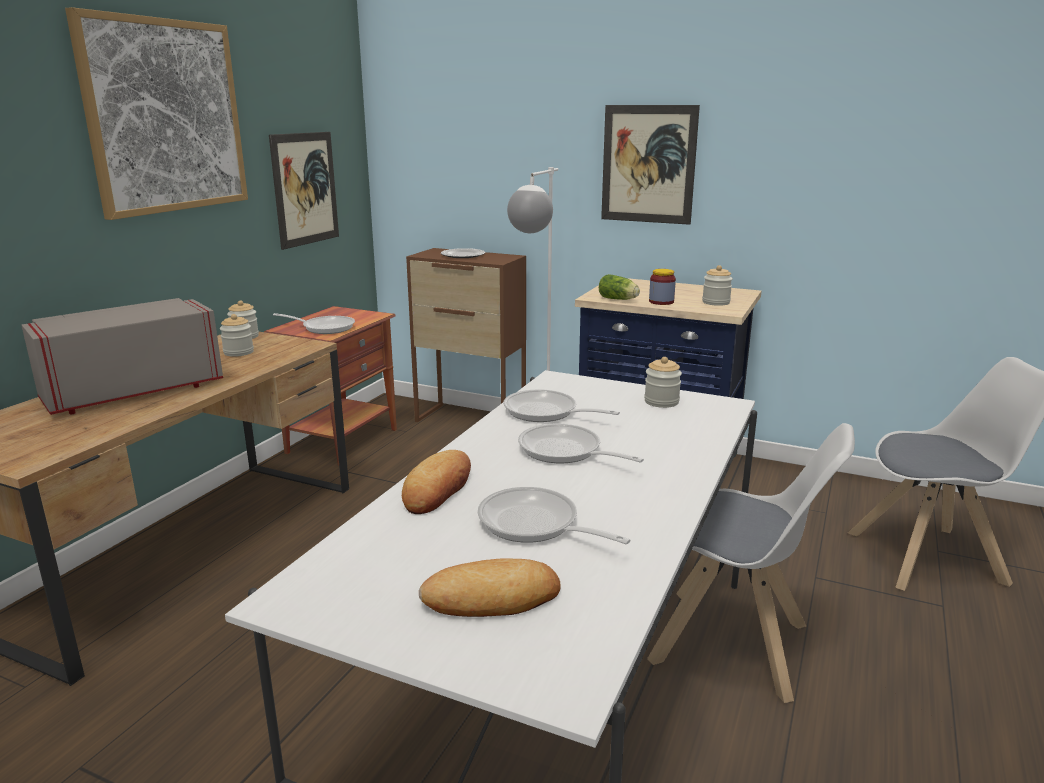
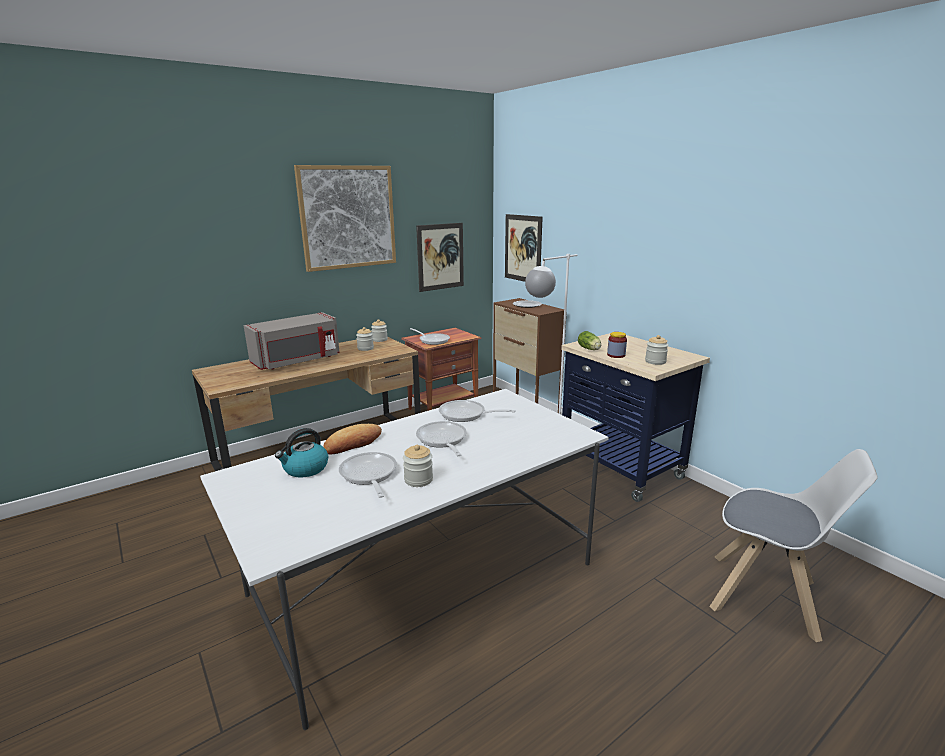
camera: 30 degrees right, 0 degrees up
grey microwave [21,298,223,415] -> grey microwave turned 150 degrees clockwise [244,312,340,370]
bread [419,558,561,617] -> none
frying pan [503,389,620,422] -> frying pan turned 45 degrees counterclockwise [439,400,515,422]
picture [601,105,700,225] -> picture moved to [505,214,543,282]
jar [644,357,682,408] -> jar moved to [403,445,433,487]
chair [647,423,855,703] -> none
none -> kettle [275,428,328,478]

